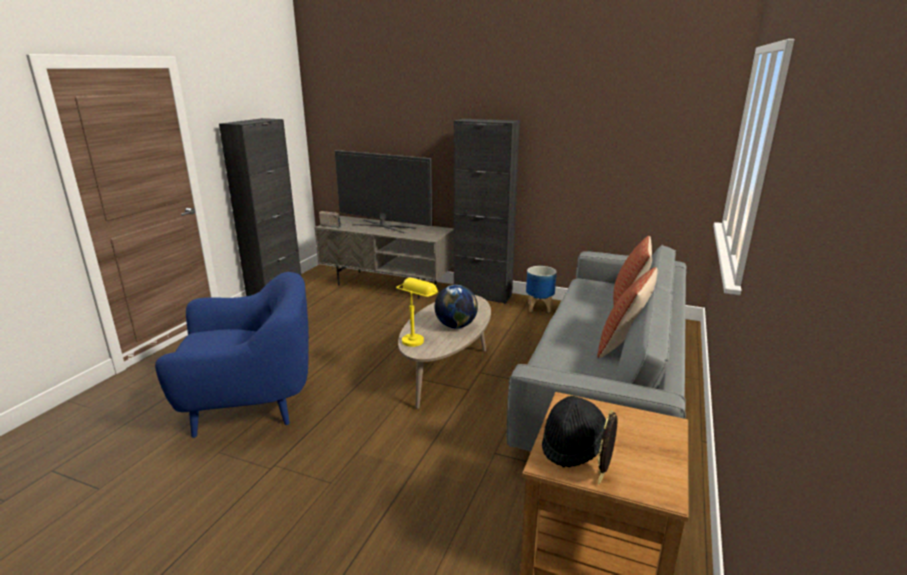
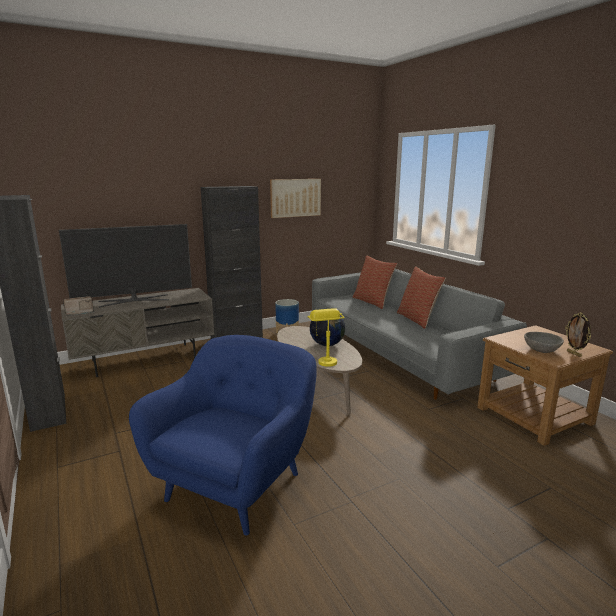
camera: 50 degrees left, 5 degrees down
black hat [542,396,606,467] -> grey bowl [524,332,564,353]
none -> picture [270,179,321,218]

